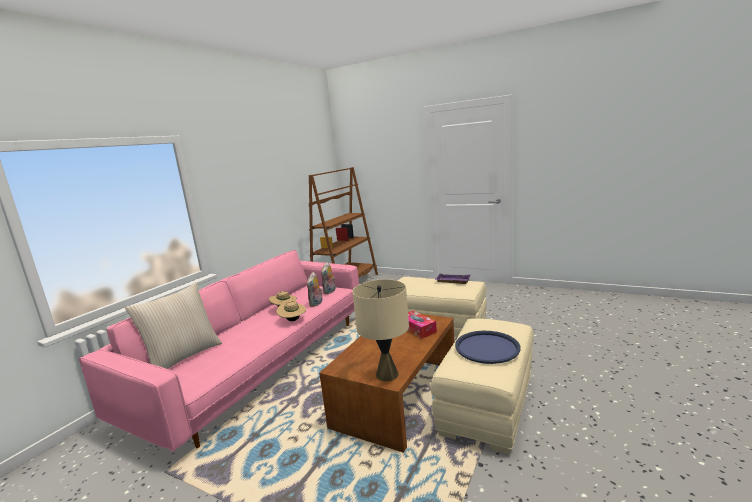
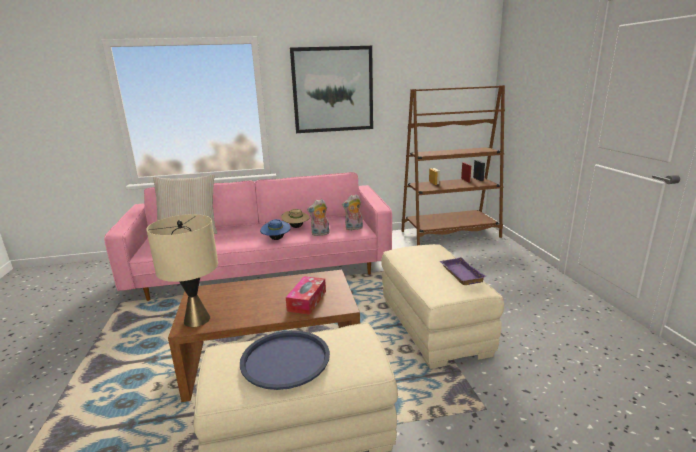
camera: 50 degrees right, 5 degrees up
beige hat [276,301,306,321] -> blue hat [260,219,291,240]
none -> picture [290,46,373,133]

